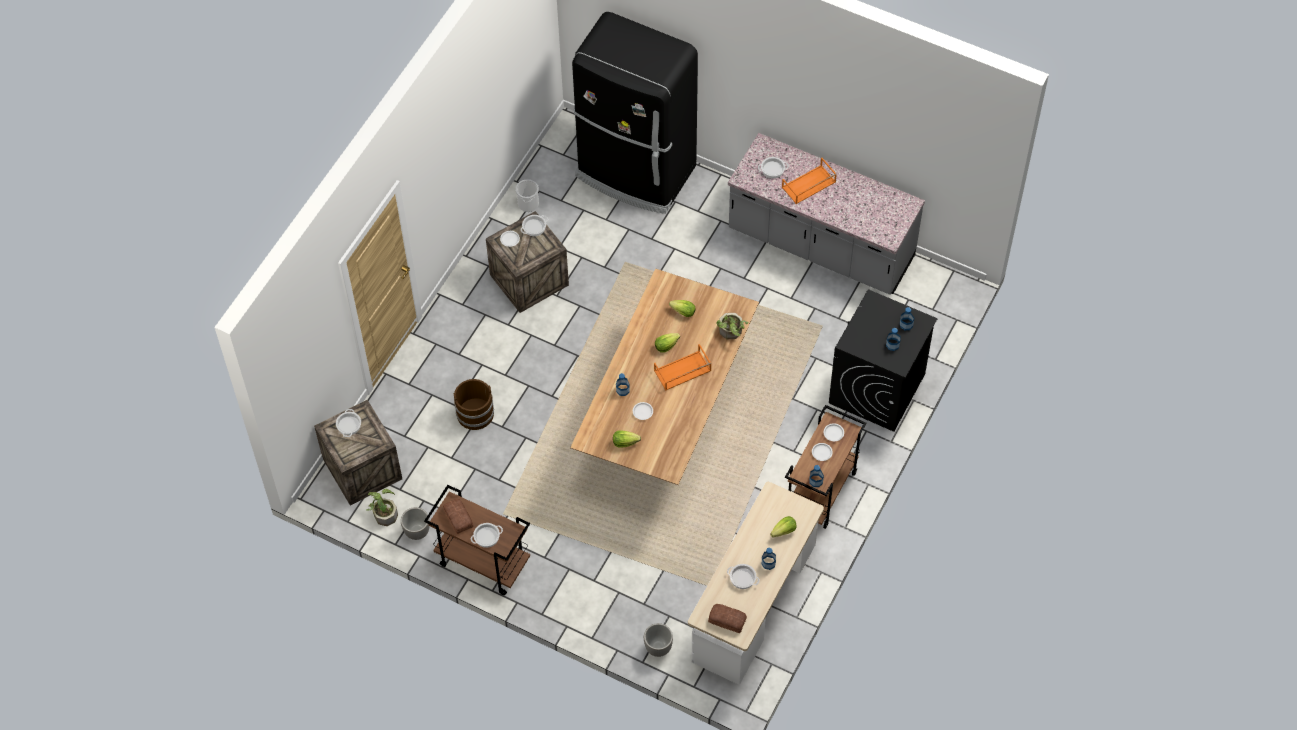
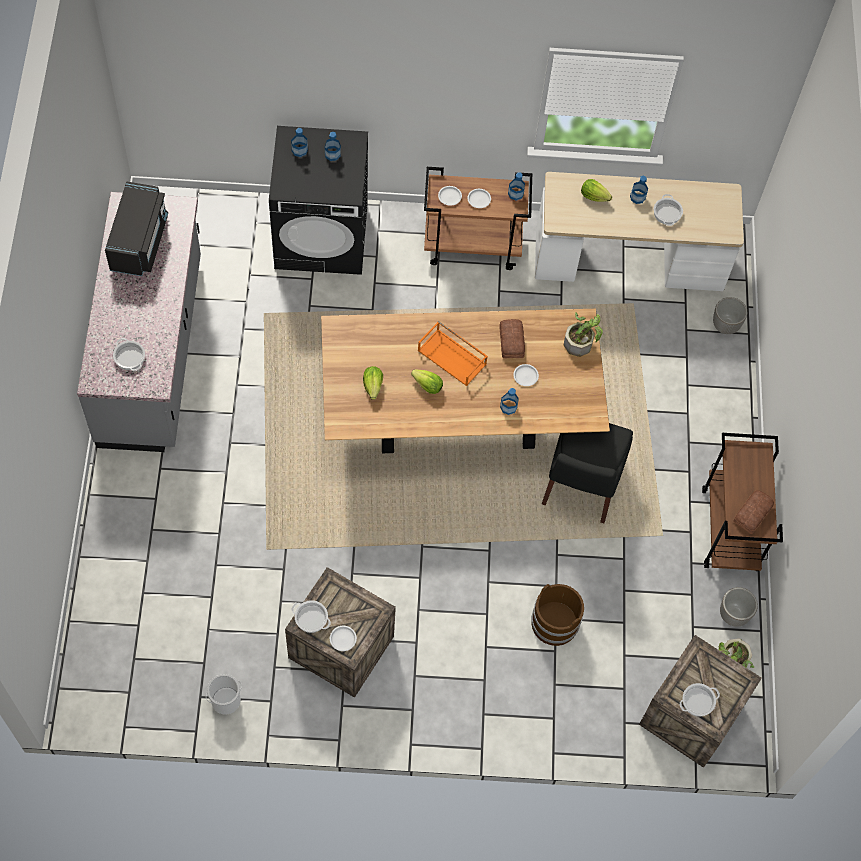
camera: 120 degrees left, 5 degrees up
cooking pot [471,523,503,548] -> none
black fridge [572,12,698,214] -> none
lettuce [613,430,641,448] -> none
bread [708,604,747,633] -> bread moved to [499,319,525,359]
potted plant [716,313,749,339] -> potted plant moved to [564,312,603,357]
orange tray [782,158,837,204] -> none
none -> black microwave [105,181,168,276]
none -> black chair [542,423,633,523]

